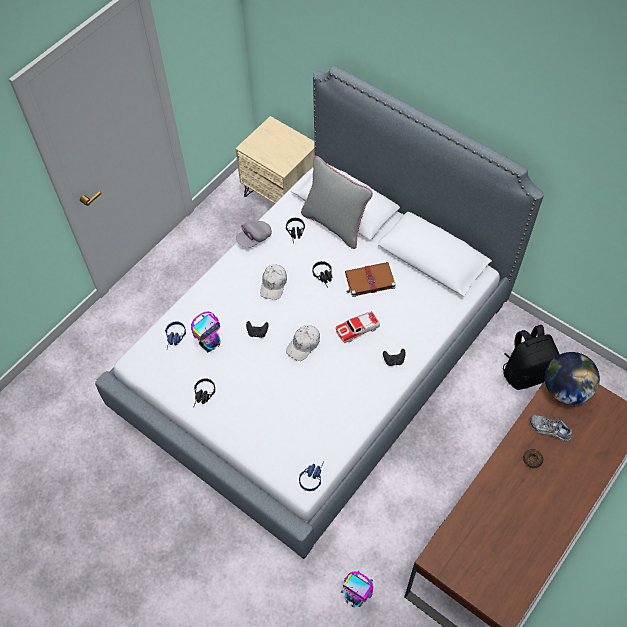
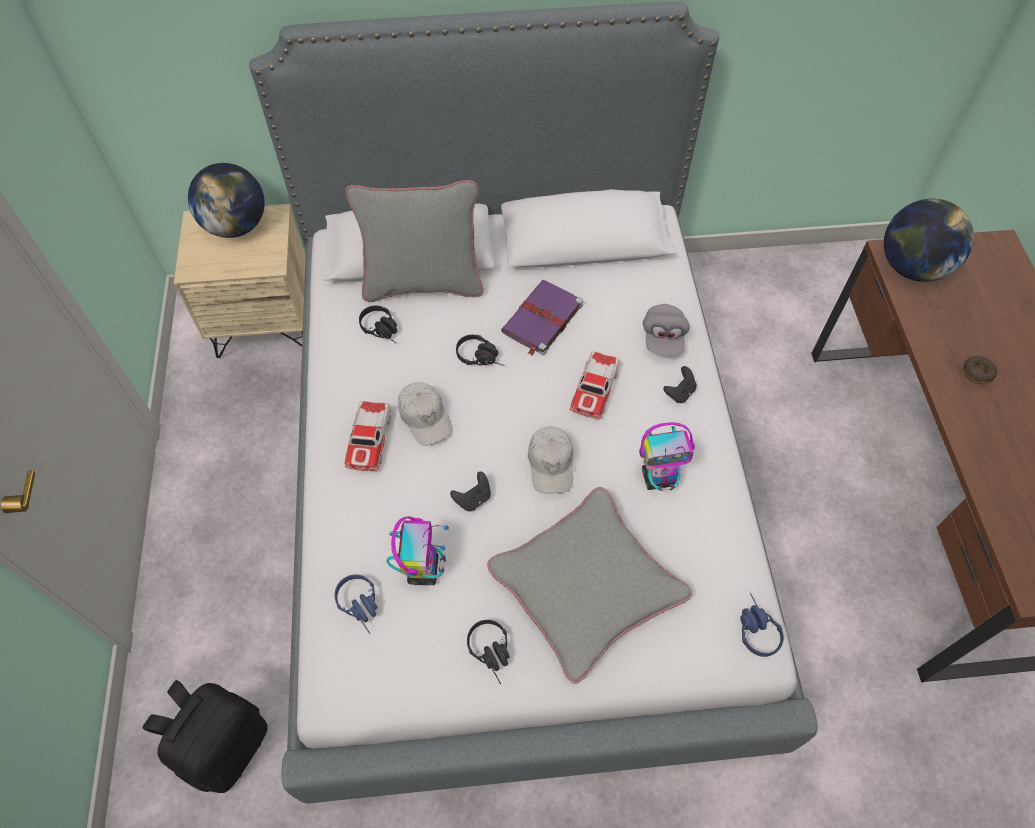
camera: 45 degrees left, 0 degrees up
grey cap [236,221,272,248] -> grey cap moved to [643,304,690,356]
toy robot [341,571,373,607] -> toy robot moved to [639,422,695,491]
brown book [345,262,396,297] -> purple book [501,280,583,356]
black backpack [503,325,560,390] -> black backpack moved to [142,680,268,793]
shoe [530,414,572,441] -> none
none -> globe [188,163,265,238]
none -> toy car [345,401,391,471]
none -> grey pillow [487,487,692,684]

